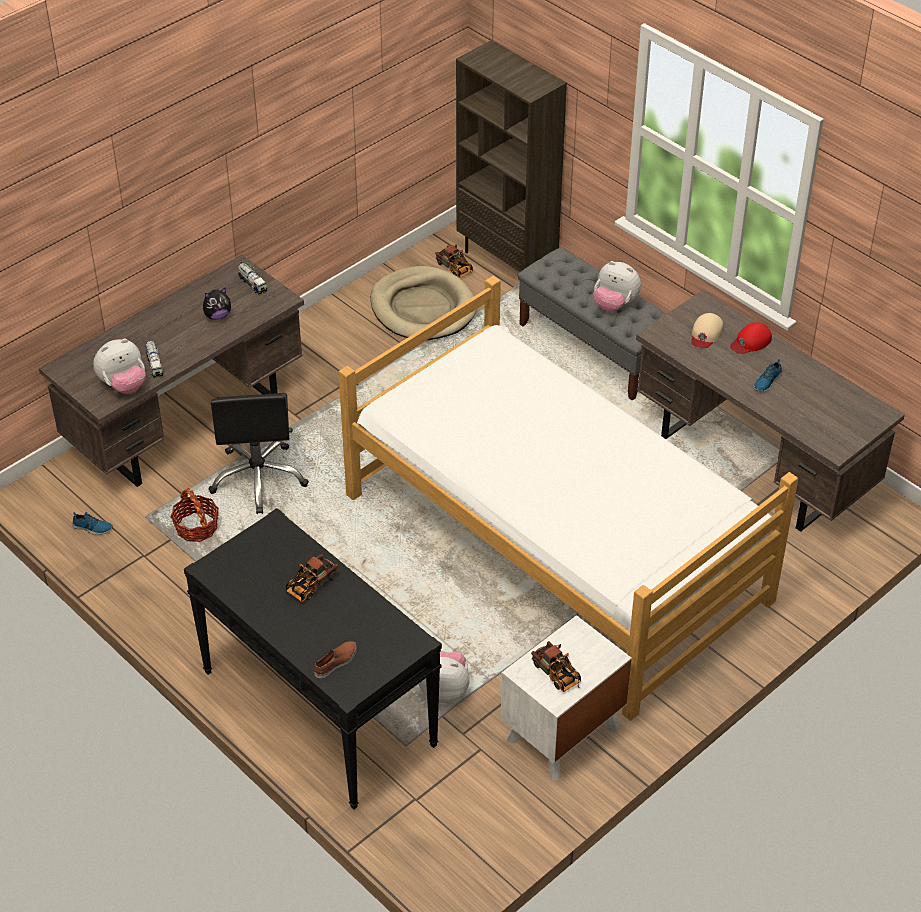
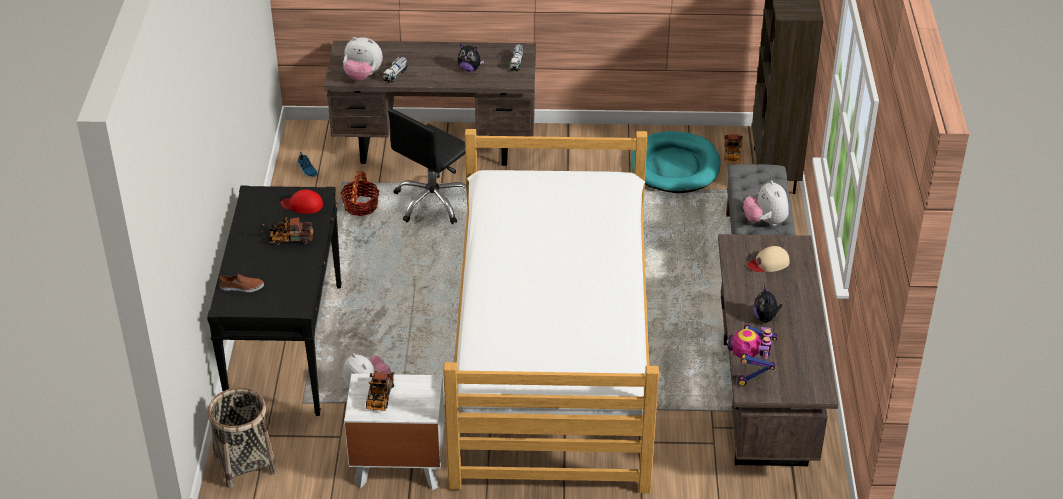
camera: 45 degrees right, 5 degrees down
beige dog bed [370,266,476,340] -> turquoise dog bed [631,131,721,193]
red cap [730,322,772,354] -> red cap moved to [281,189,323,214]
shoe [754,359,782,392] -> plush toy [754,286,782,322]
none -> basket [208,387,277,488]
none -> toy robot [727,324,778,386]

